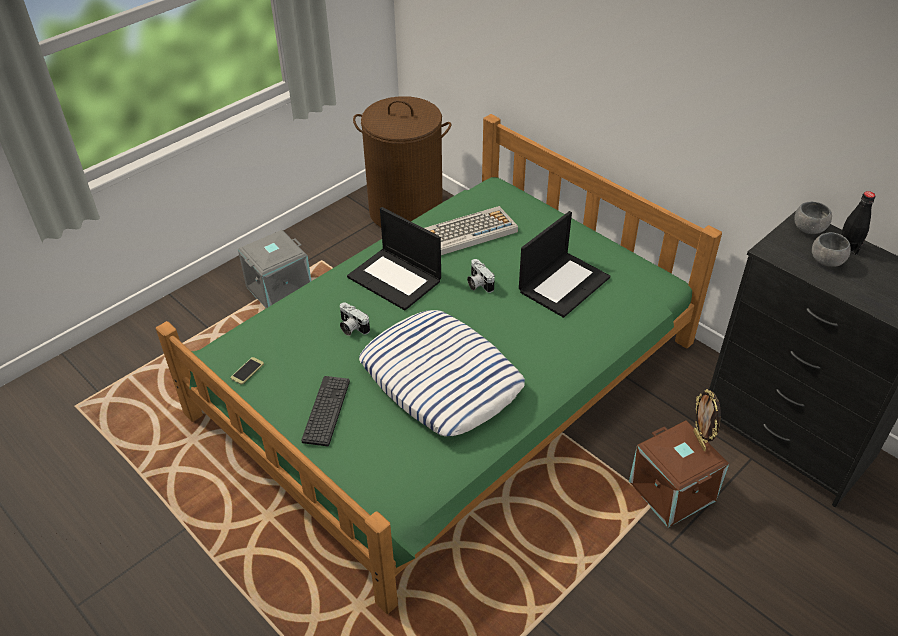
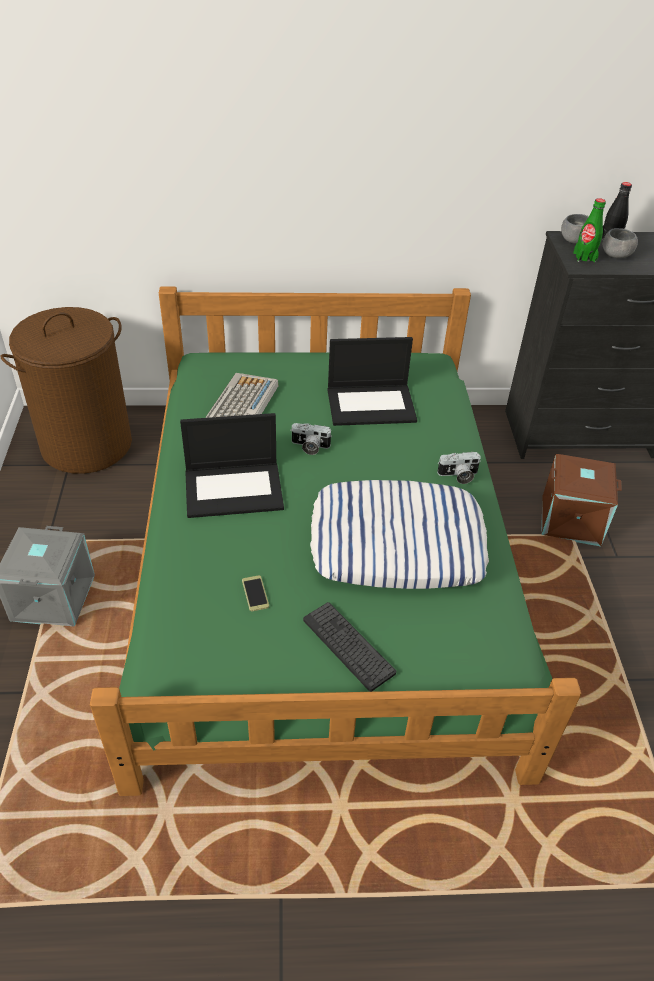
camera: 50 degrees left, 0 degrees up
phone [230,357,264,385] -> phone moved to [242,575,269,611]
camera [340,302,370,336] -> camera moved to [437,452,481,484]
laptop [519,211,610,318] -> laptop turned 90 degrees clockwise [328,337,417,426]
picture frame [694,389,721,451] -> none
none -> green bottle [573,198,606,262]

